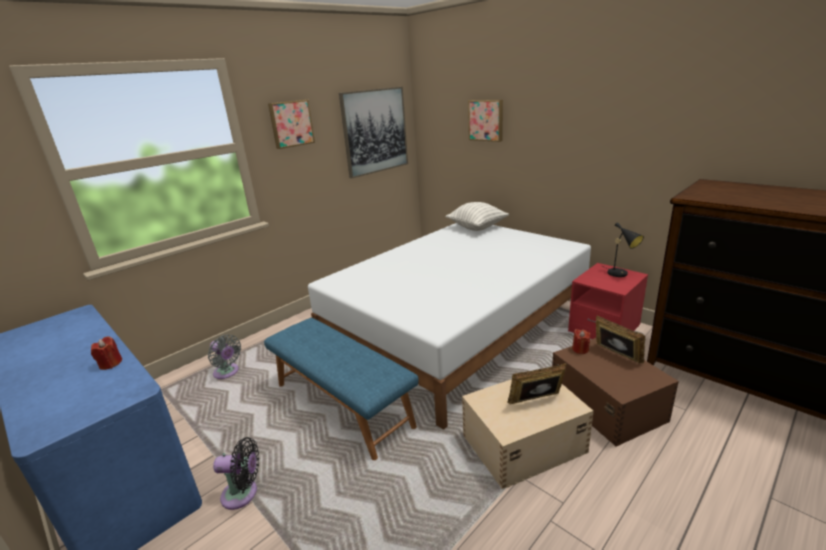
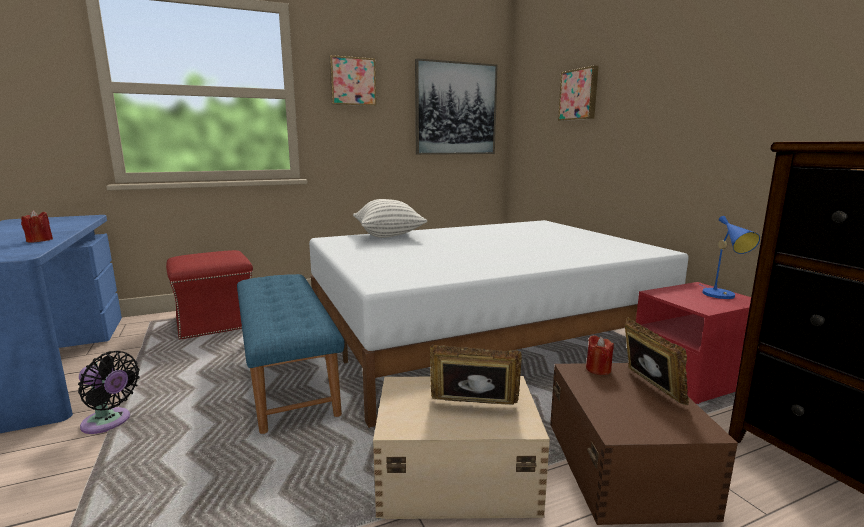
camera: 20 degrees right, 10 degrees down
grey fan [208,335,241,379] -> red ottoman [166,250,253,339]
pillow [445,202,509,231] -> pillow moved to [353,199,427,238]
black table lamp [603,222,644,277] -> blue table lamp [699,216,760,299]

